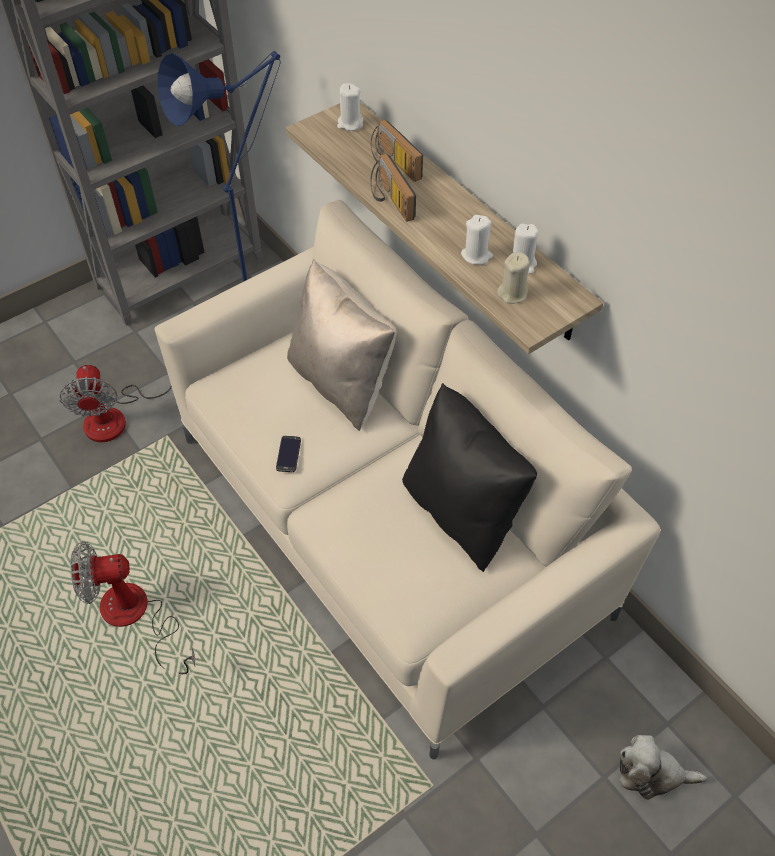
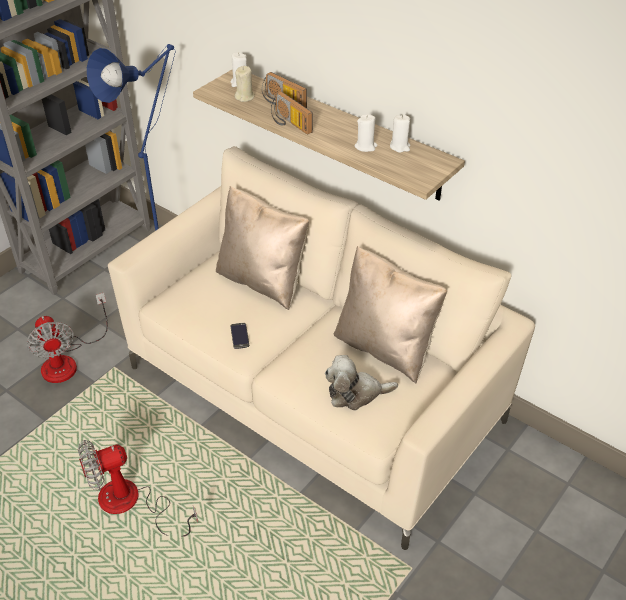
camera: 15 degrees left, 10 degrees down
black pillow [402,383,537,572] -> beige pillow [334,246,447,384]
beige candle [497,252,530,304] -> beige candle moved to [234,66,255,102]
plush toy [620,735,707,800] -> plush toy moved to [325,355,398,411]

